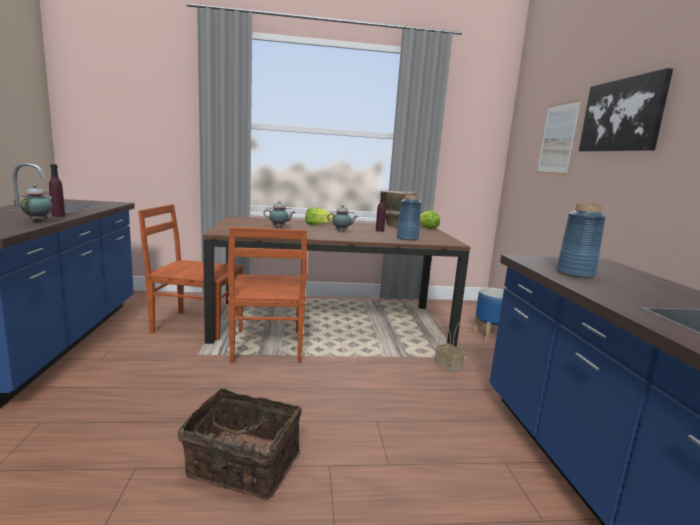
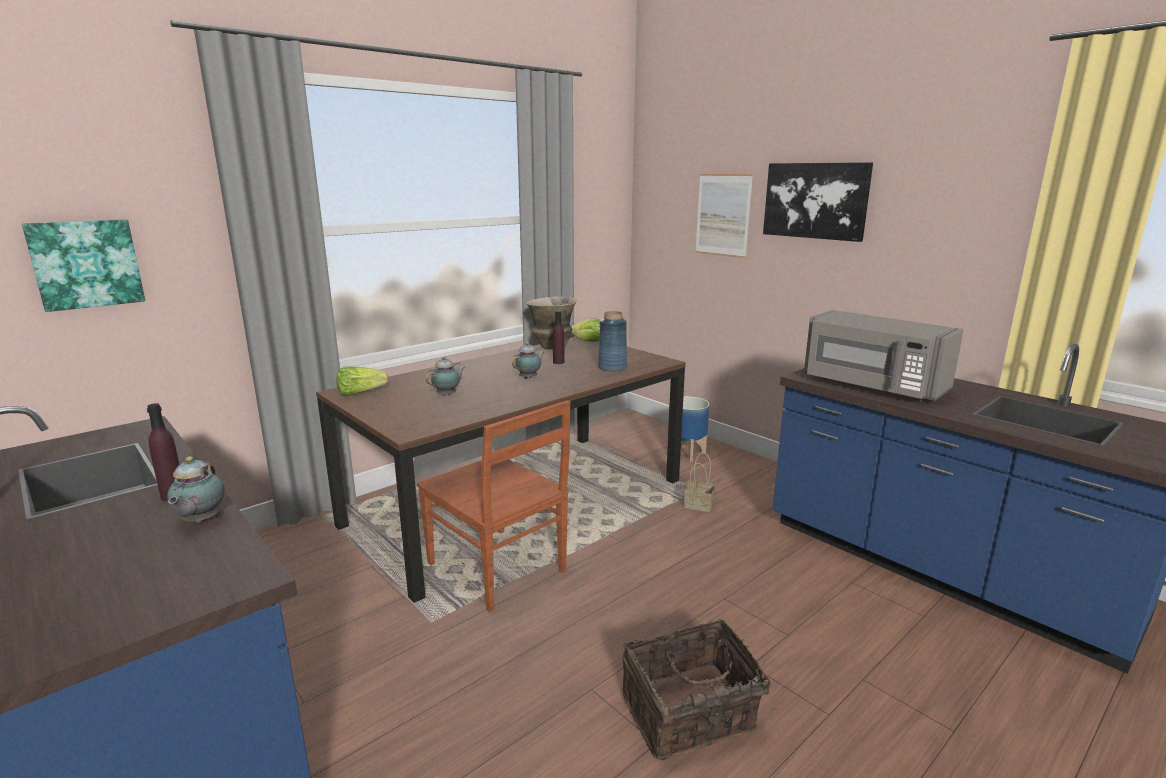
camera: 35 degrees left, 5 degrees up
teapot [19,185,53,222] -> teapot turned 150 degrees counterclockwise [167,456,225,523]
brown chair [138,204,244,340] -> none
lettuce [305,207,333,225] -> lettuce moved to [336,366,388,396]
blue vase [556,203,606,278] -> grey microwave [804,310,964,401]
none -> picture [22,219,145,312]

